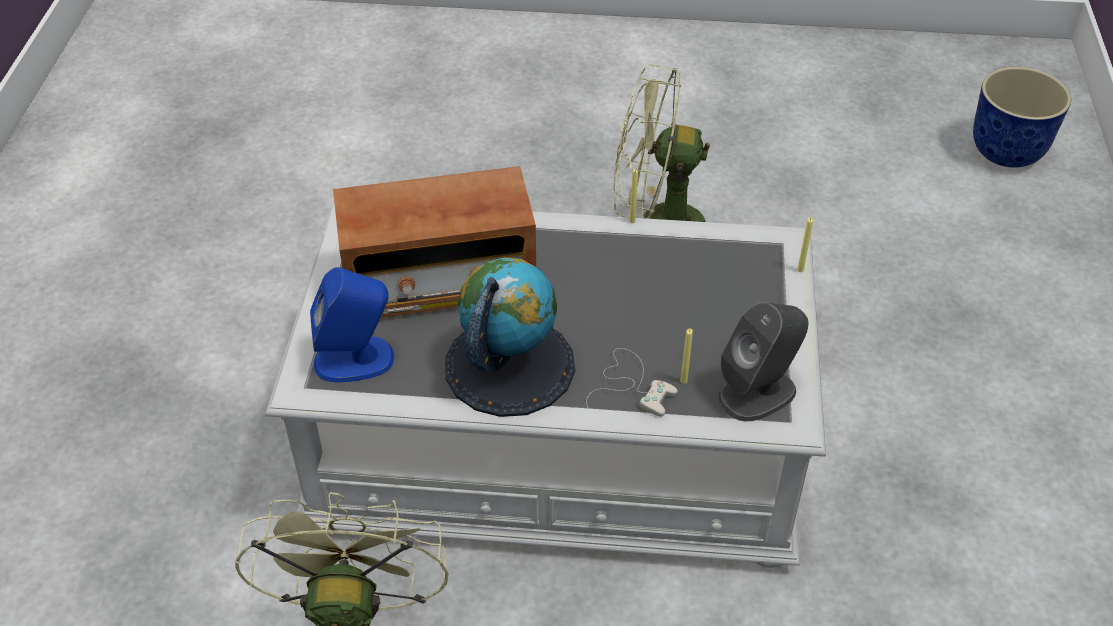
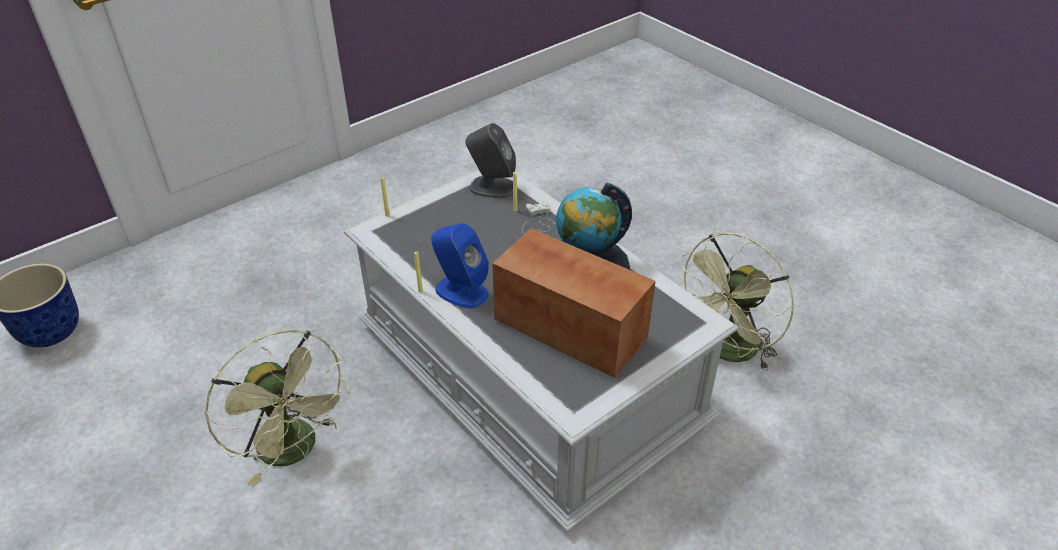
camera: 135 degrees left, 5 degrees down
blue speaker [310,267,394,382] -> blue speaker moved to [431,223,489,308]

